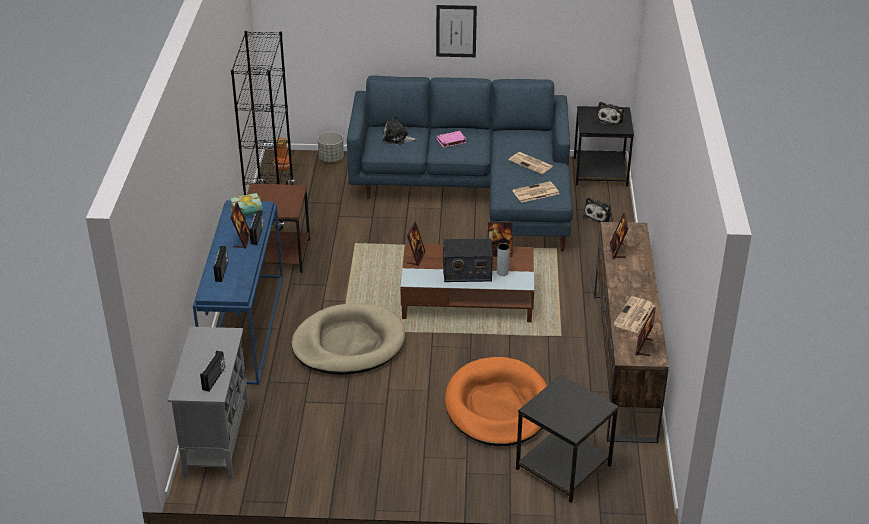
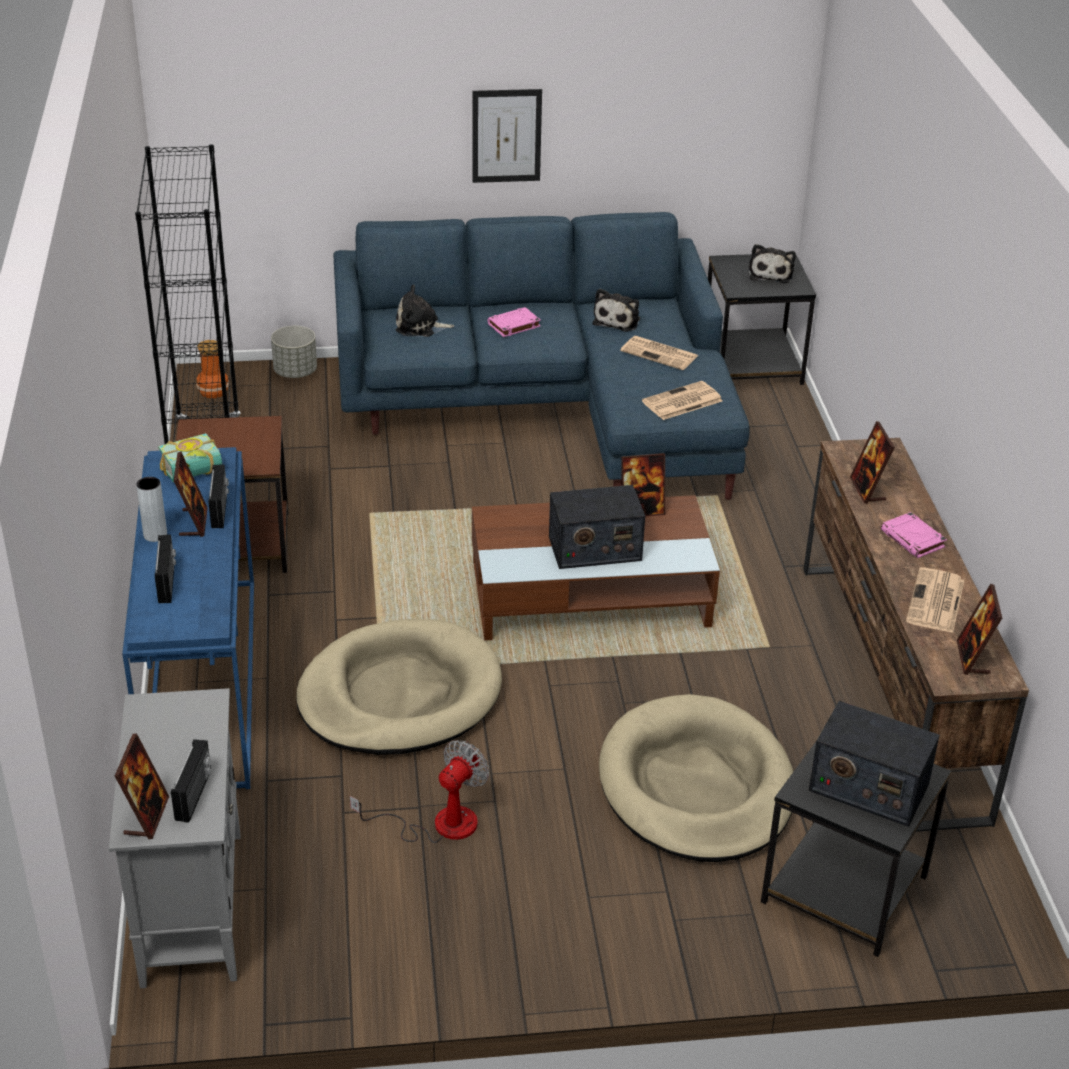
camera: 10 degrees left, 0 degrees up
picture frame [407,222,426,266] -> picture frame moved to [115,733,169,839]
orange dog bed [445,357,547,446] -> beige dog bed [599,694,793,862]
grey vase [497,243,510,276] -> grey vase moved to [136,477,167,542]
plush toy [583,197,612,223] -> plush toy moved to [593,288,640,332]
none -> fan [350,740,489,843]
none -> radio [809,701,940,827]
none -> pink book [881,512,947,558]

